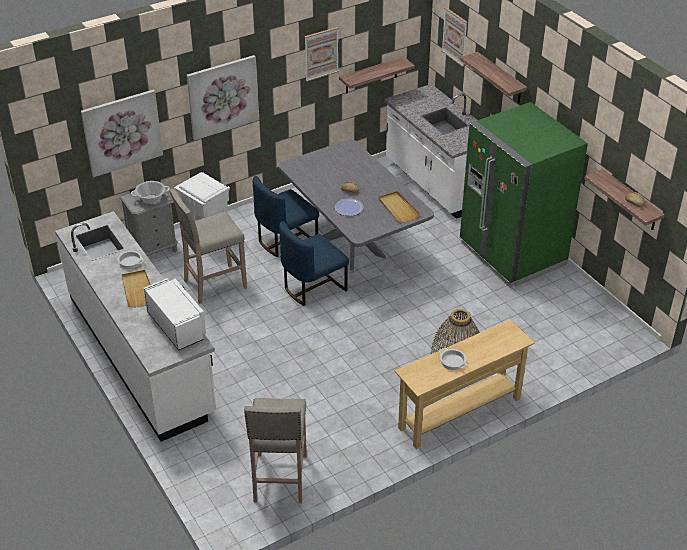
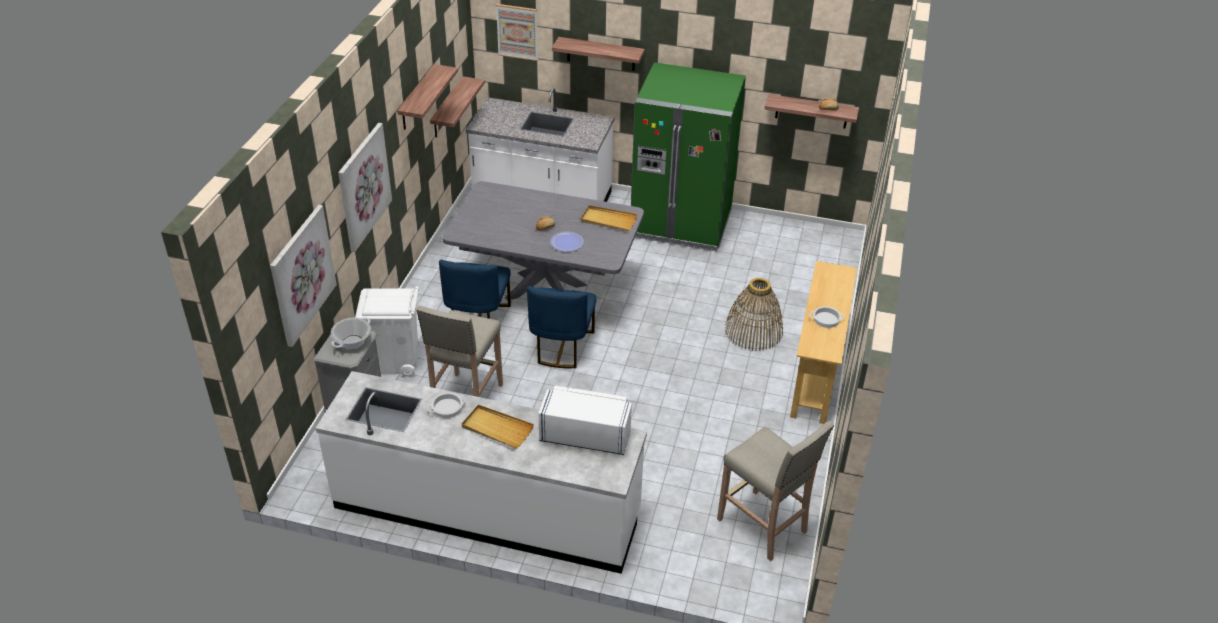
camera: 45 degrees left, 0 degrees up
picture [304,27,339,82] -> shelf [397,64,458,130]

